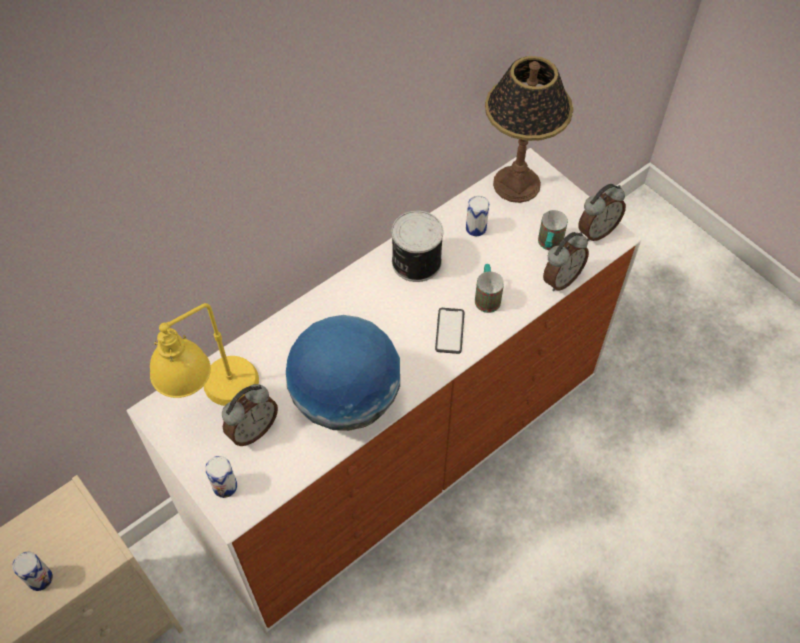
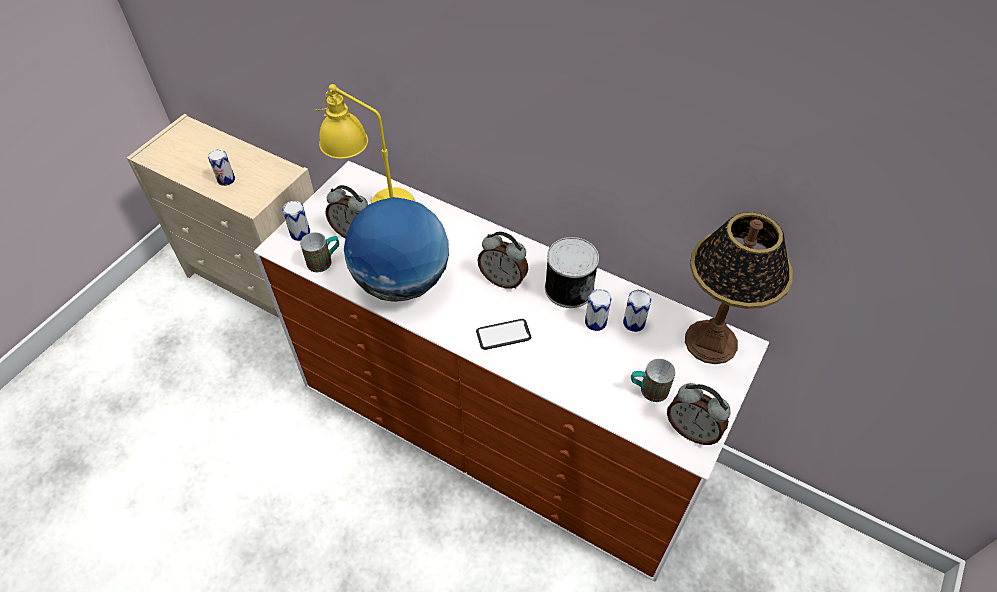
camera: 70 degrees right, 5 degrees down
mug [475,264,504,313] -> mug moved to [300,232,339,272]
alarm clock [543,232,589,291] -> alarm clock moved to [478,231,528,289]
none -> can [585,289,611,331]

